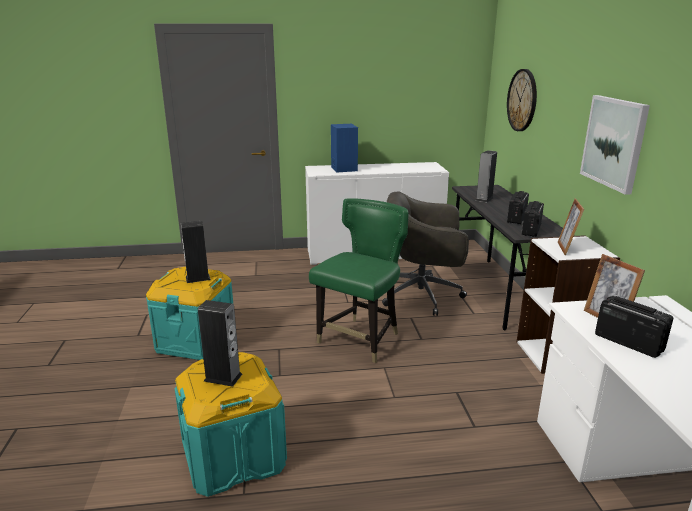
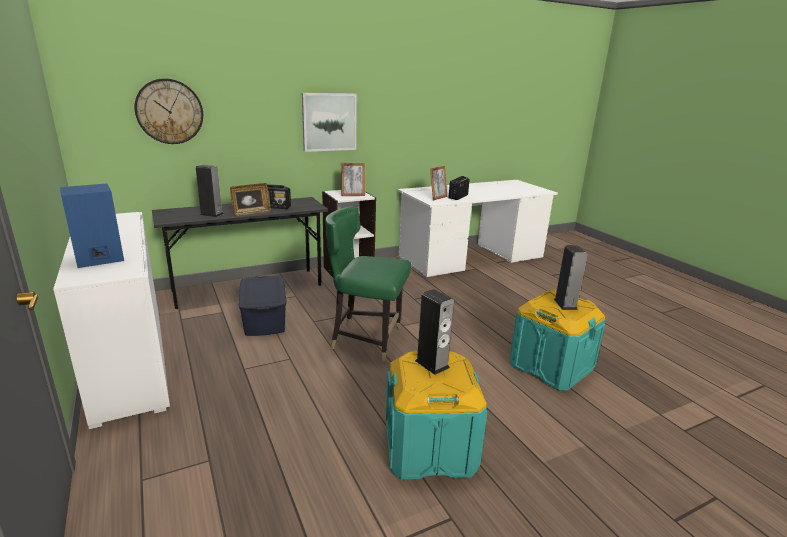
camera: 110 degrees left, 0 degrees up
grey office chair [382,192,469,316] -> blue storage box [239,276,286,336]
radio [521,201,544,237] -> none
none -> picture frame [230,183,271,216]

